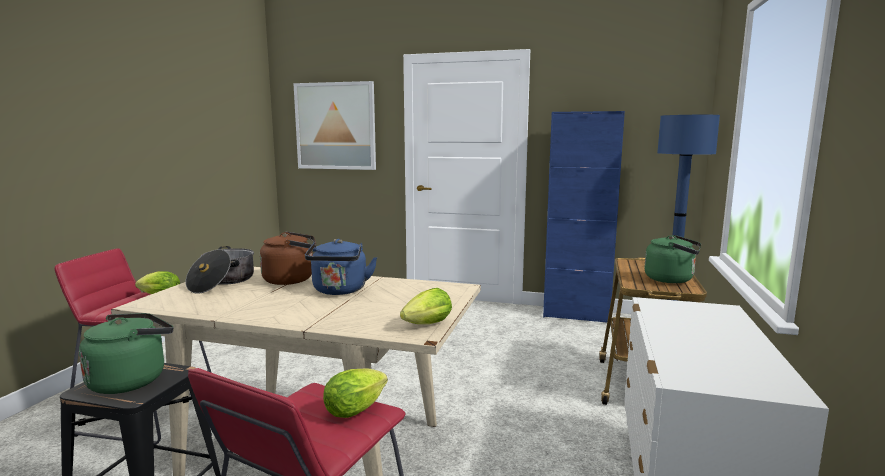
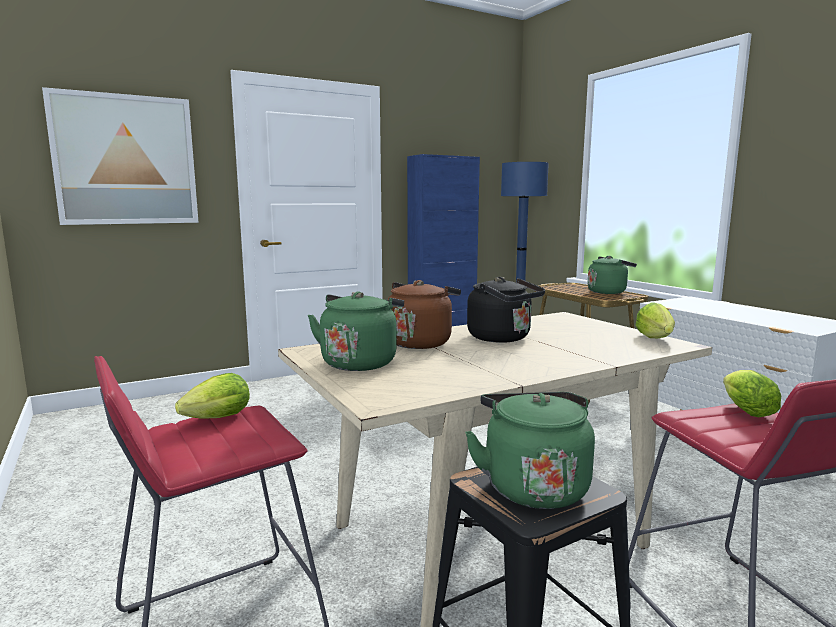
camera: 45 degrees left, 0 degrees up
cooking pot [186,246,254,294] -> green kettle [308,291,404,371]
blue kettle [305,239,377,295] -> black kettle [467,277,545,343]

